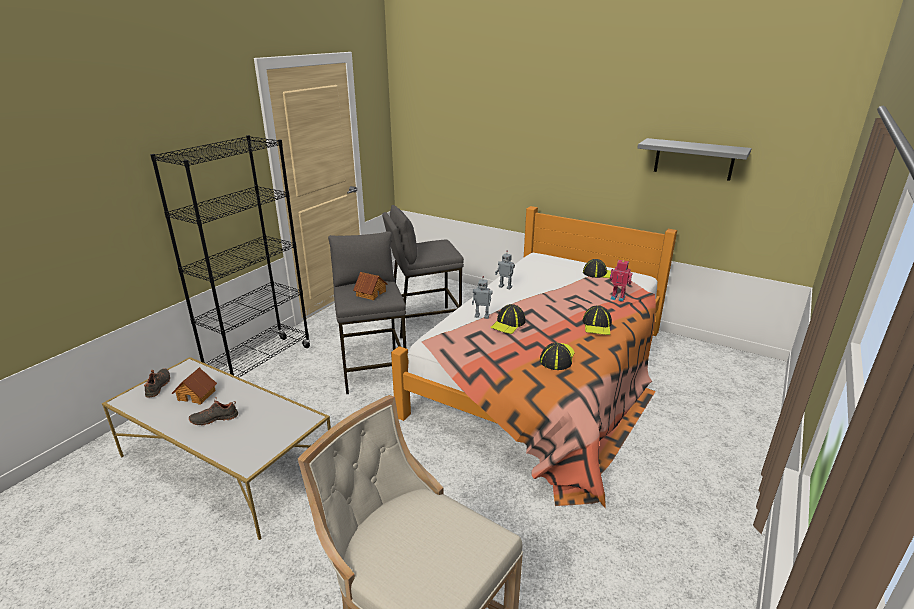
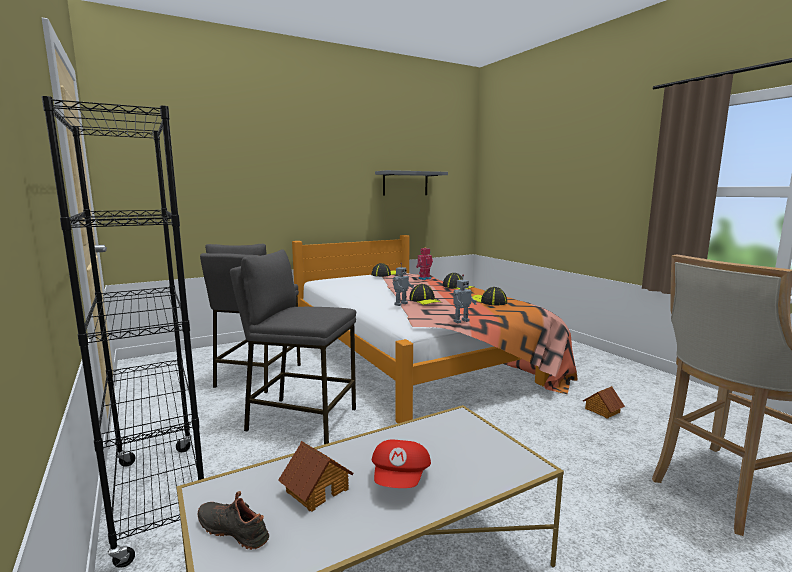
camera: 60 degrees left, 15 degrees down
black shoe [189,397,238,426] -> red cap [372,440,431,488]
toy house [353,272,387,300] -> toy house moved to [583,386,625,418]
toy robot [495,250,515,289] -> toy robot moved to [453,275,477,323]

